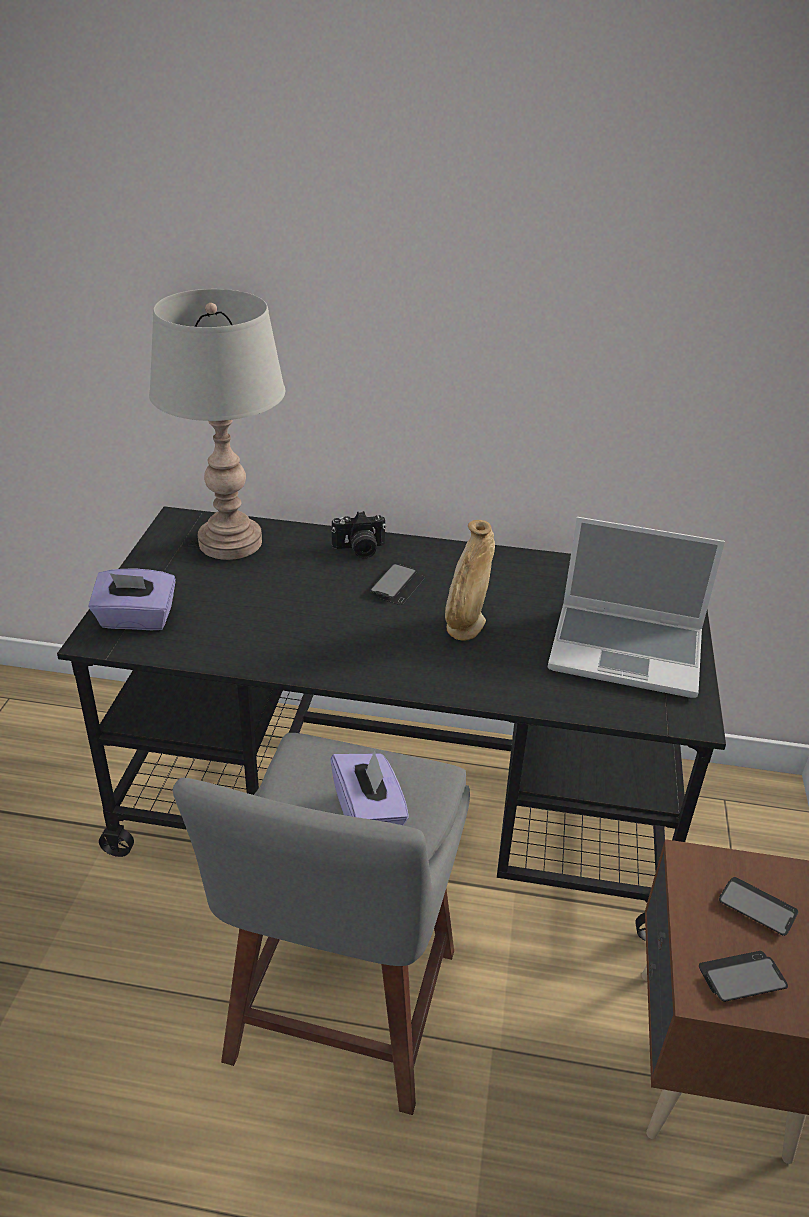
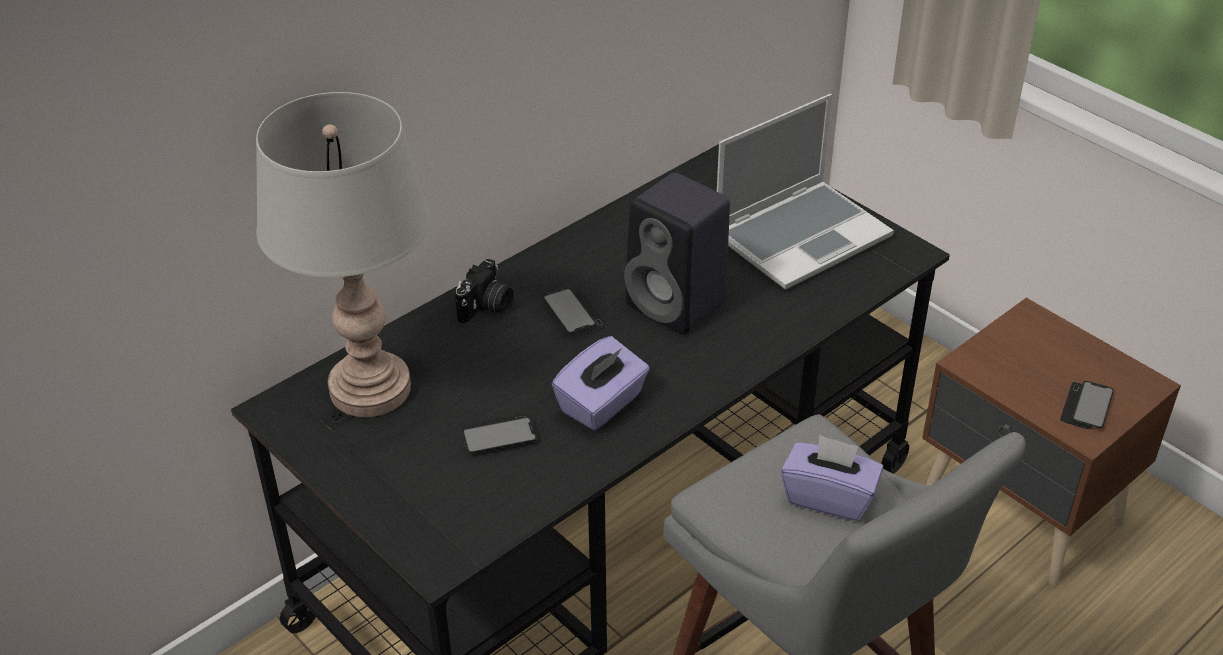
camera: 50 degrees left, 5 degrees up
purple tissue box [89,569,176,630] -> purple tissue box moved to [552,336,650,430]
beige vase [445,520,495,640] -> black speaker [624,172,730,335]
phone [719,877,798,936] -> phone moved to [460,413,537,453]

